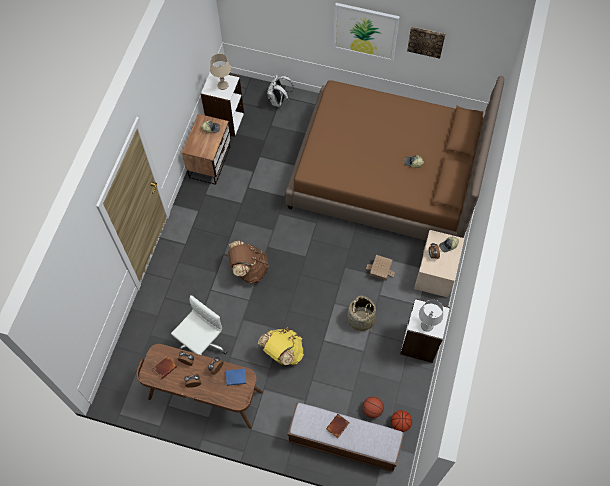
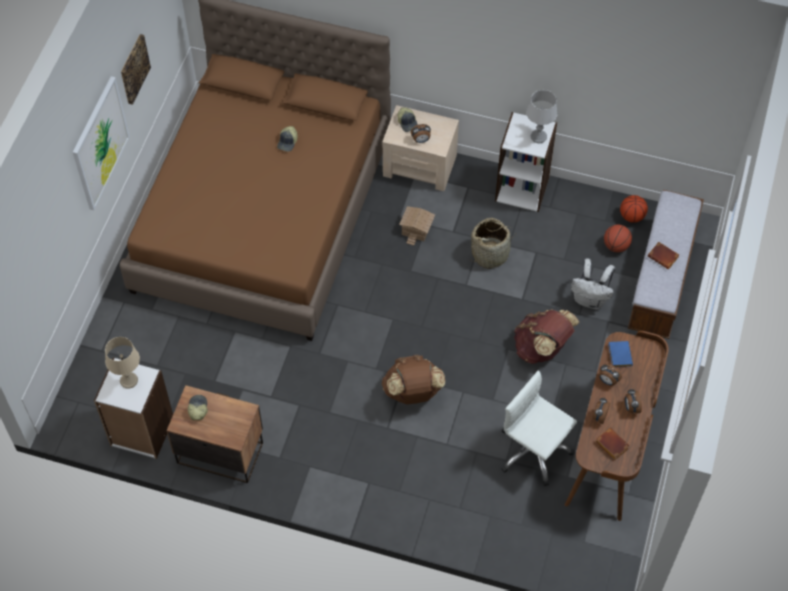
camera: 90 degrees left, 5 degrees down
yellow backpack [258,328,304,365] -> brown backpack [514,309,579,364]
white backpack [267,74,294,107] -> white backpack moved to [571,258,616,310]

